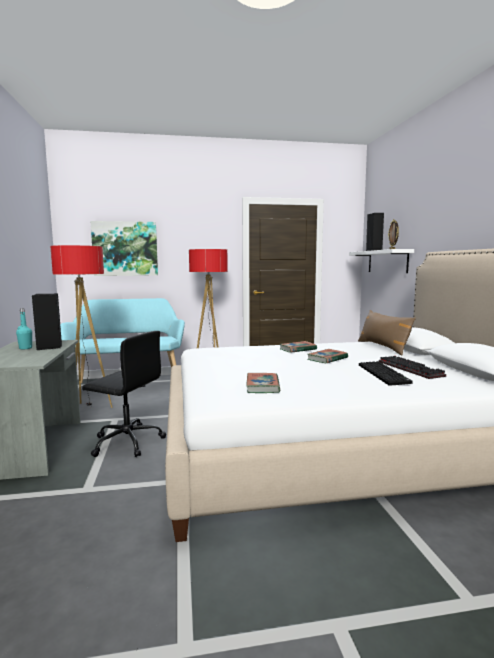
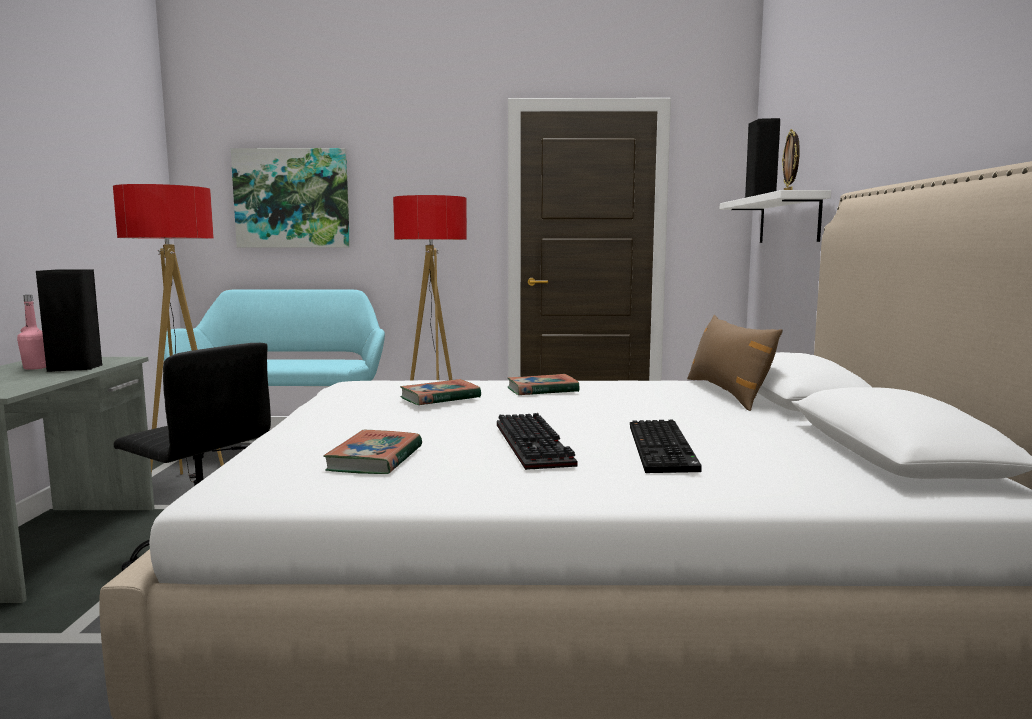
camera: 10 degrees right, 0 degrees up
turquoise bottle [16,308,32,350] -> pink bottle [17,295,46,370]
book [307,349,348,363] -> book moved to [400,379,481,405]
keyboard [379,356,446,379] -> keyboard moved to [497,413,577,470]

